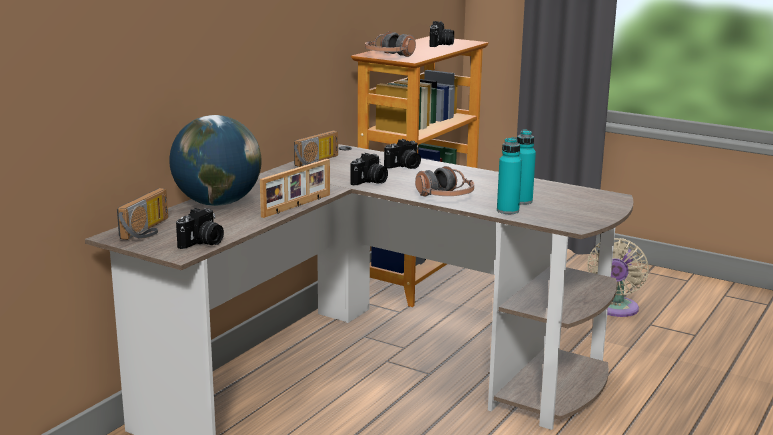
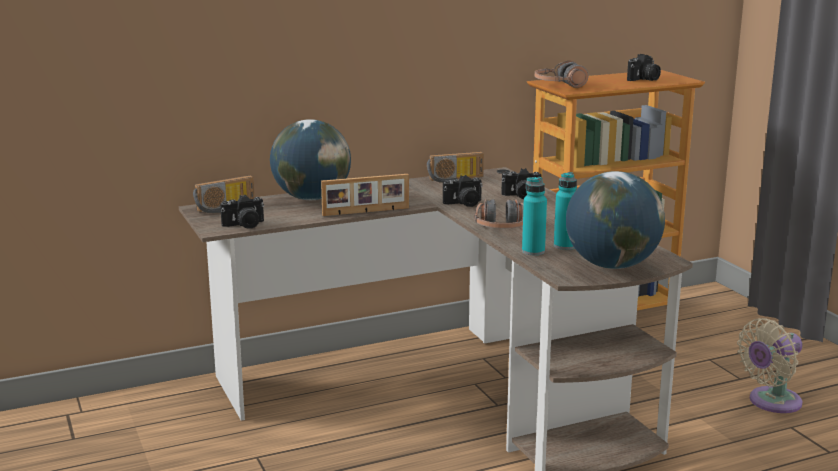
camera: 35 degrees right, 0 degrees up
none -> globe [566,171,665,269]

